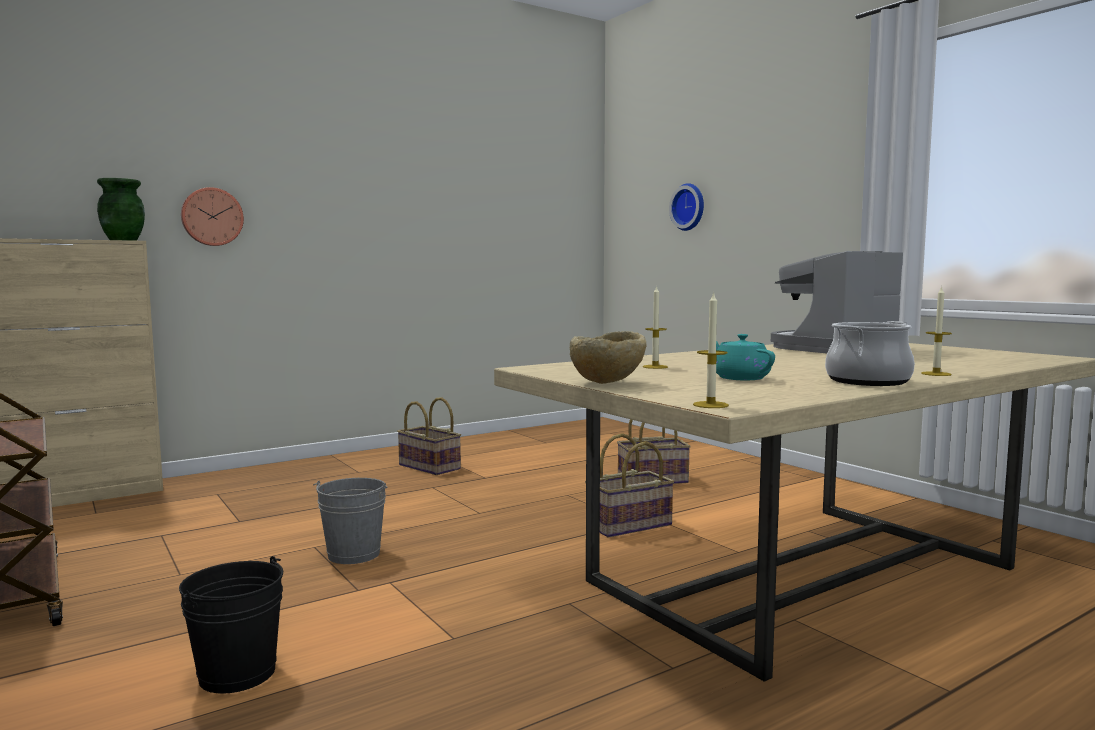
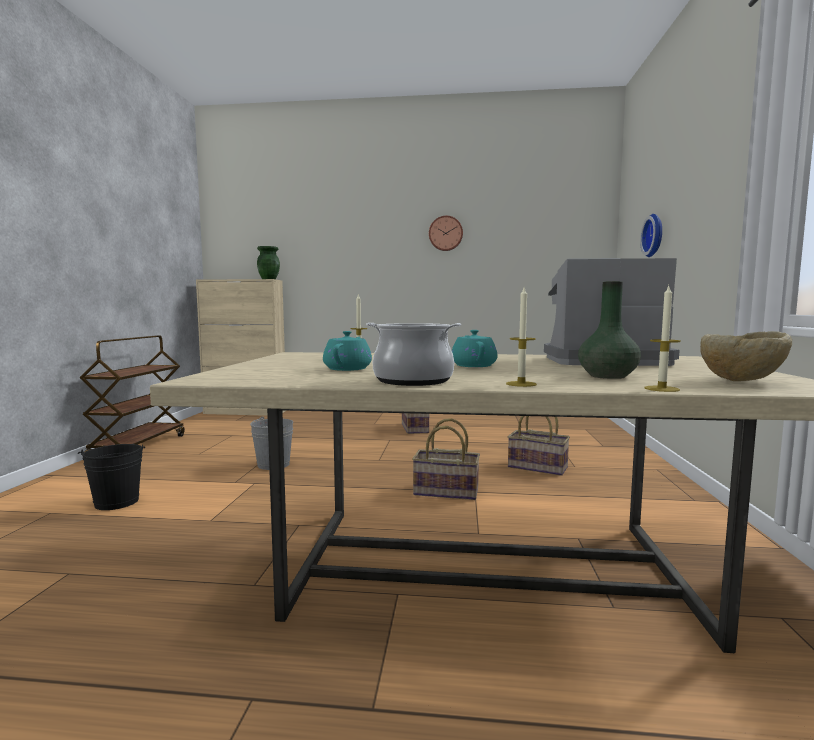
camera: 40 degrees right, 0 degrees up
wall clock [181,187,244,246] -> wall clock moved to [429,216,463,251]
beige bowl [570,331,646,384] -> beige bowl moved to [700,331,792,381]
candle [693,291,729,408] -> candle moved to [644,286,681,392]
none -> turquoise teapot [452,330,498,367]
none -> green vase [578,281,641,379]

